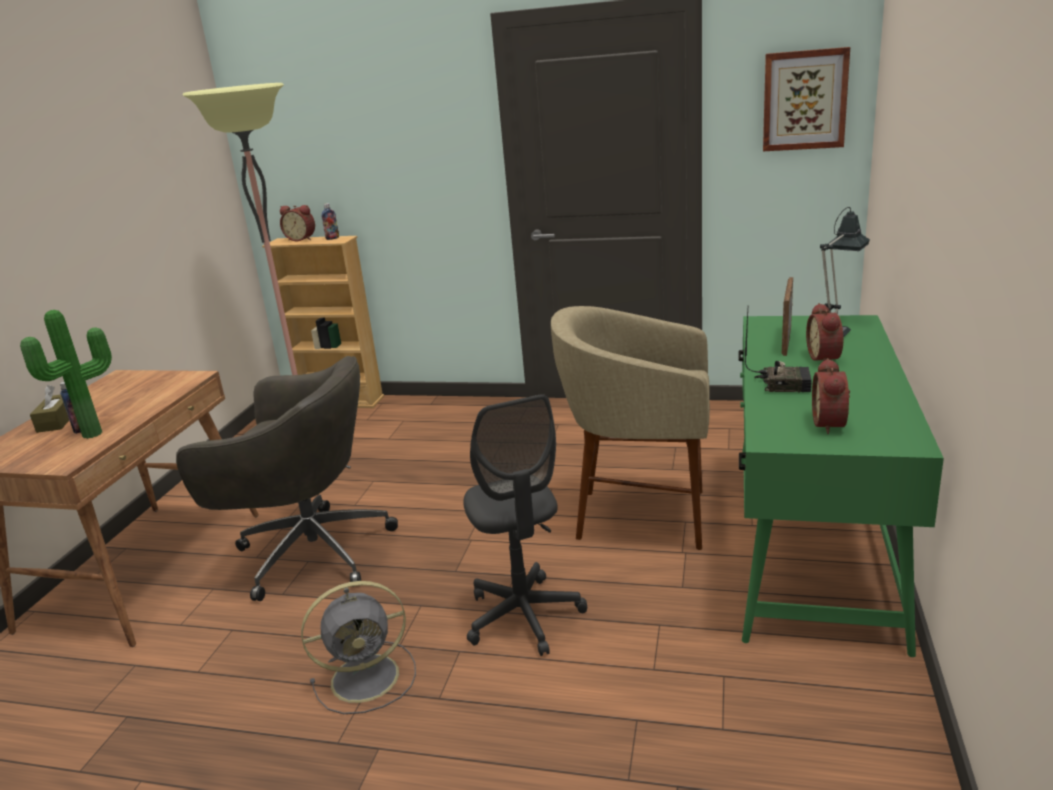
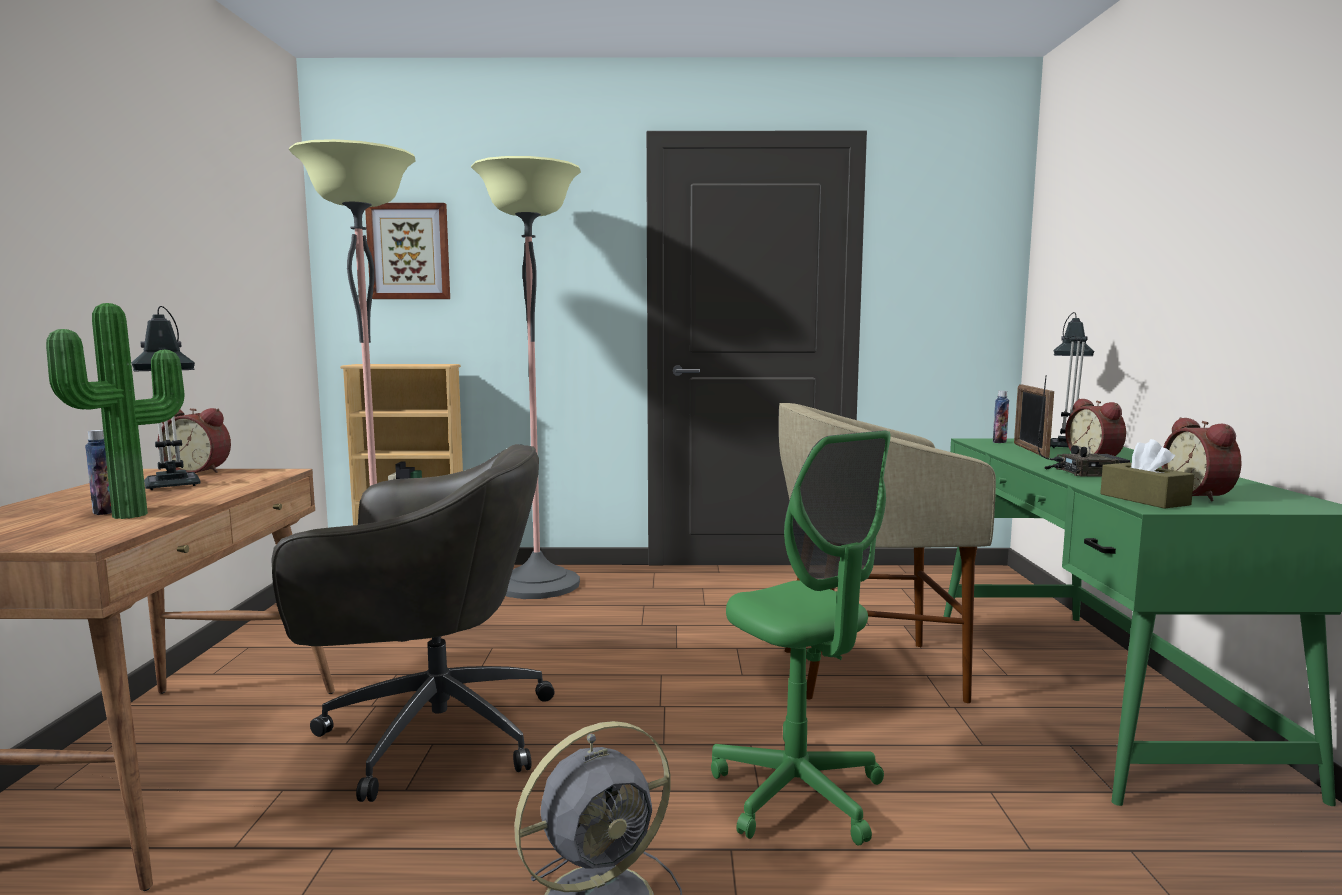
camera: 15 degrees left, 15 degrees down
brown tissue box [30,385,69,433] -> brown tissue box moved to [1100,439,1194,509]
alarm clock [280,205,315,241] -> alarm clock moved to [158,408,231,473]
bottle [322,203,339,240] -> bottle moved to [993,391,1009,443]
grey office chair [463,394,587,656] -> green office chair [711,431,891,846]
picture [763,47,850,151] -> picture moved to [365,203,450,299]
none -> table lamp [131,306,201,490]
none -> floor lamp [471,156,581,599]

